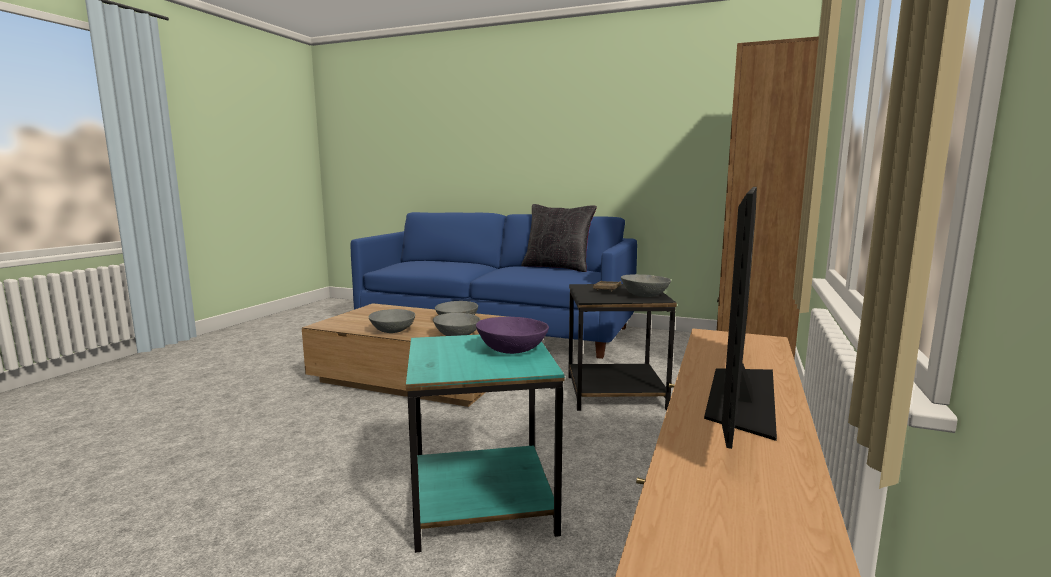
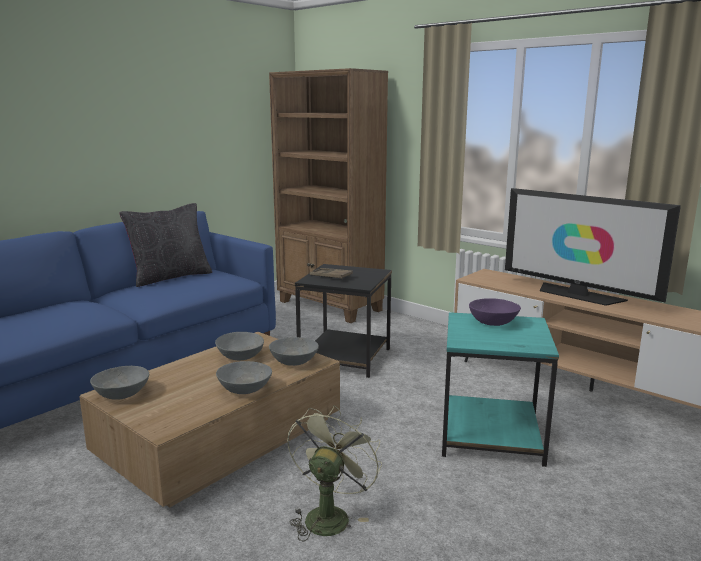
camera: 70 degrees left, 5 degrees up
grey bowl [621,274,671,297] -> grey bowl moved to [90,366,149,400]
none -> green fan [287,405,382,542]

